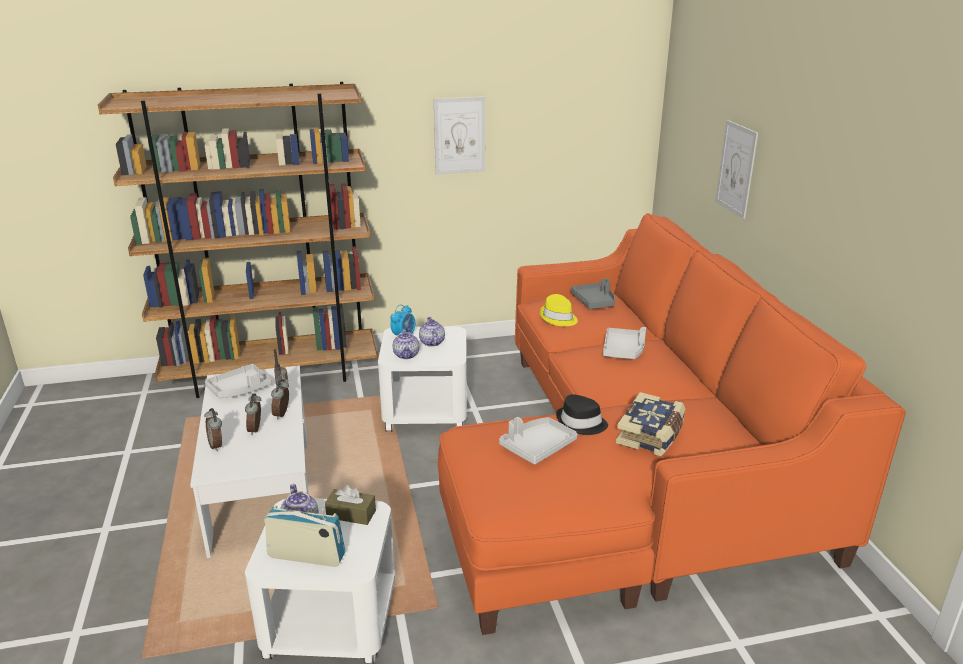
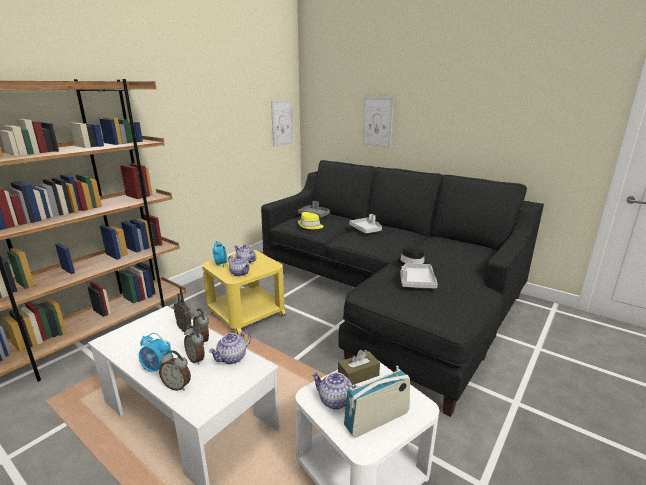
camera: 40 degrees left, 5 degrees down
grey tray [205,364,271,398] -> none
white side table [378,327,467,432] -> yellow side table [202,250,286,335]
picture [434,97,485,175] -> picture moved to [271,100,293,147]
orange sofa [437,213,906,635] -> black sofa [261,160,544,417]
book [616,392,685,456] -> none
none -> alarm clock [139,333,172,372]
none -> teapot [208,331,251,364]

